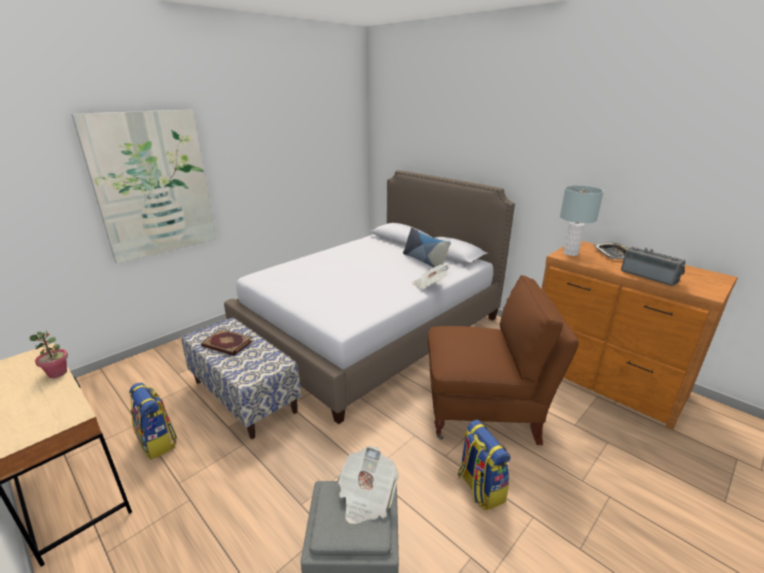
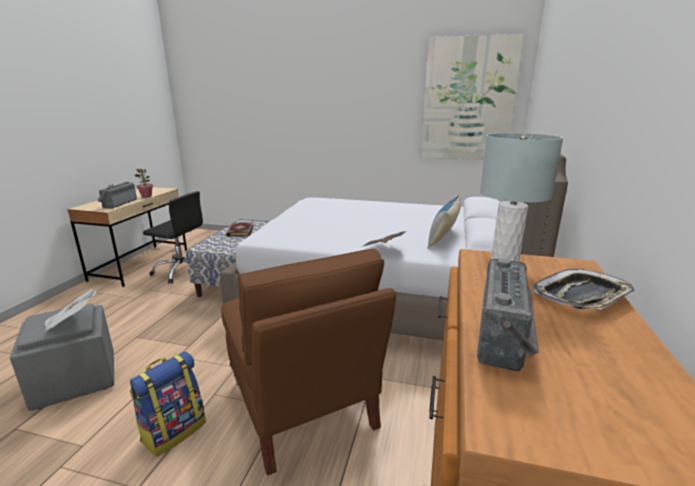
camera: 60 degrees right, 5 degrees down
picture [72,109,216,264] -> picture moved to [420,34,524,160]
backpack [129,383,177,460] -> black office chair [143,191,203,284]
none -> radio [98,182,137,209]

